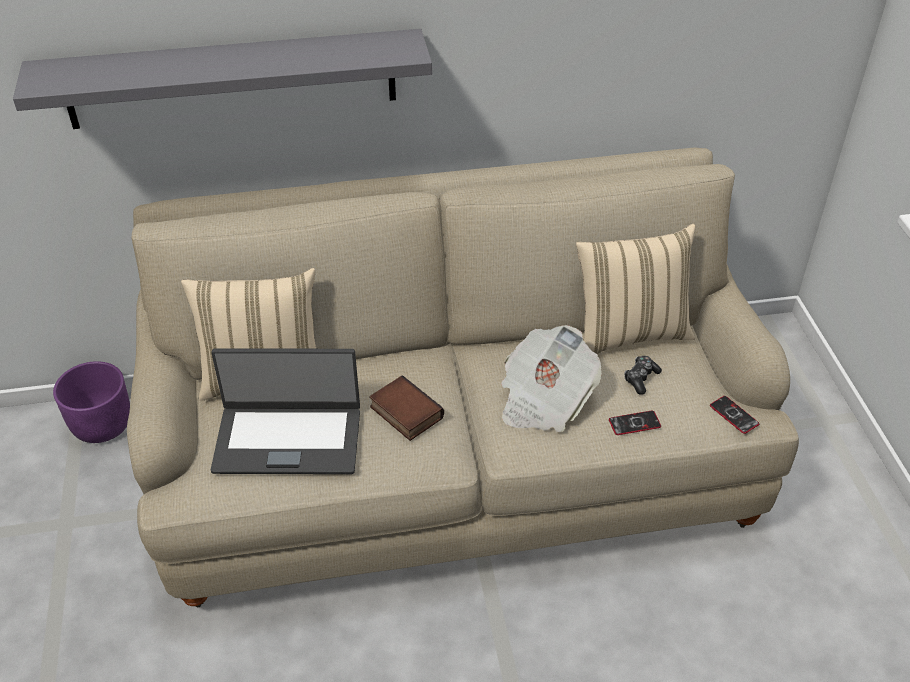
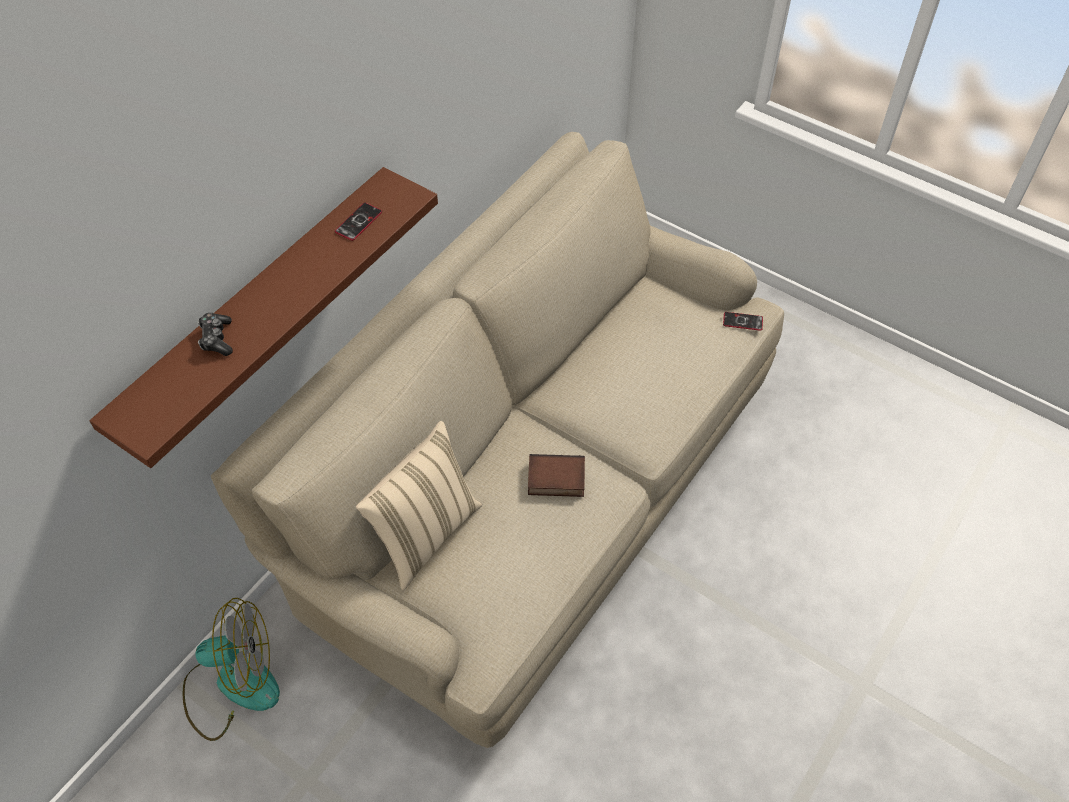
camera: 45 degrees left, 10 degrees up
grey shelf [13,29,432,129] -> brown shelf [90,167,438,468]
purple planter [53,361,130,443] -> fan [183,598,280,741]
laptop [211,348,360,474] -> none
newspaper [501,325,602,432] -> none
beige pillow [576,224,696,354] -> none
phone [609,410,661,435] -> phone moved to [335,203,382,241]
game controller [624,356,662,395] -> game controller moved to [198,313,233,356]

